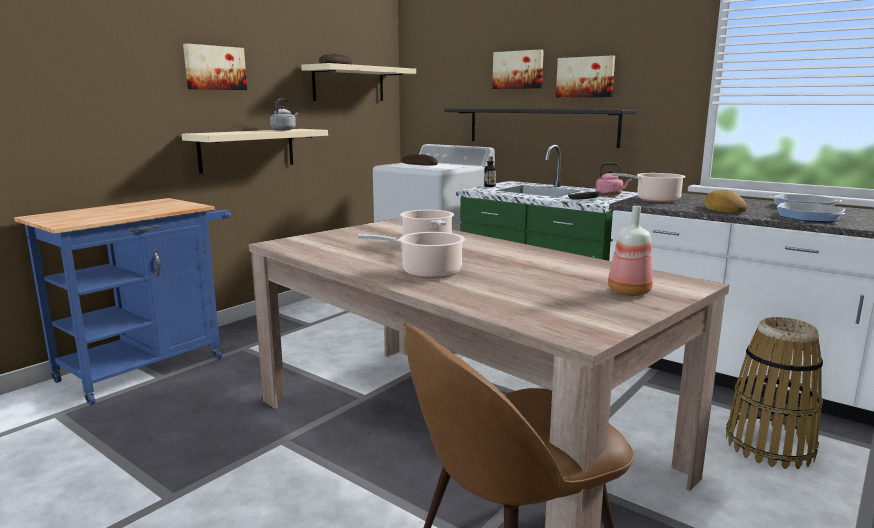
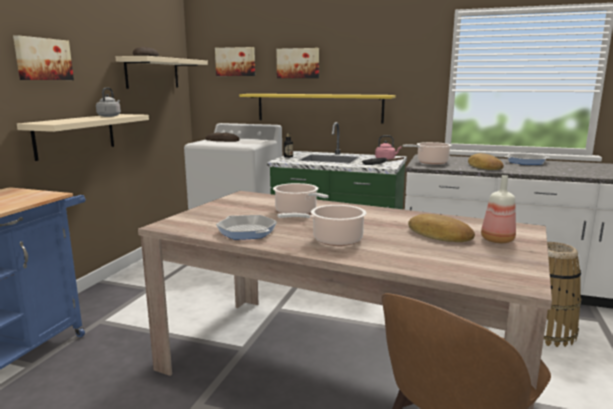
camera: 20 degrees left, 0 degrees up
black shelf [445,108,637,148] -> yellow shelf [239,94,396,124]
picture [556,55,615,97] -> picture moved to [215,47,255,76]
frying pan [777,202,845,222] -> frying pan moved to [216,215,277,240]
none -> bread [408,214,475,242]

